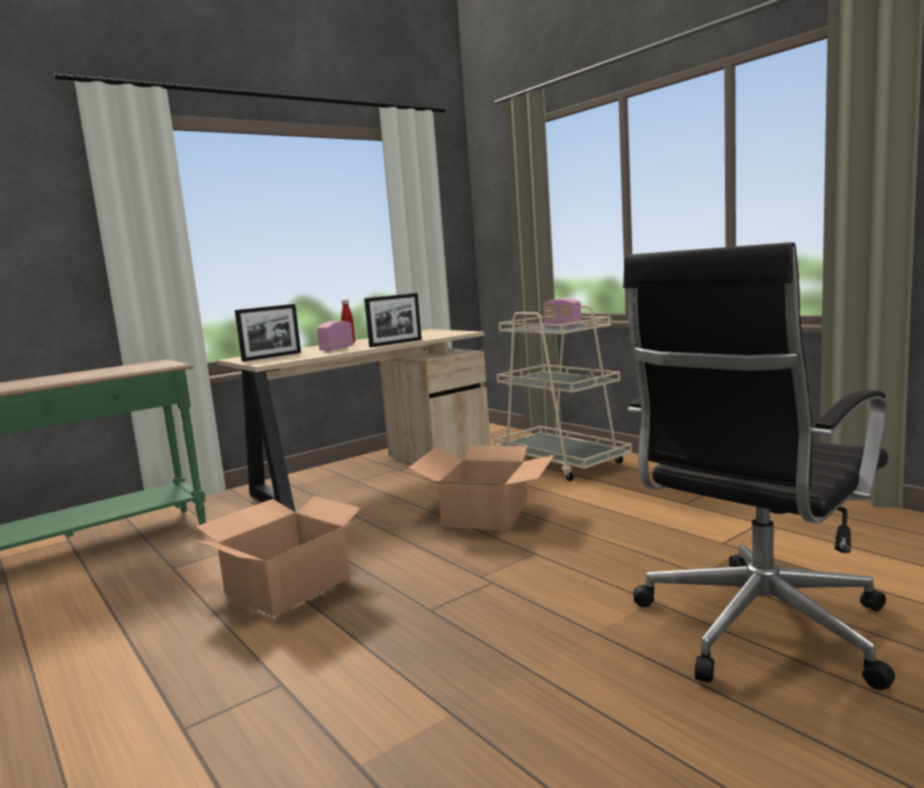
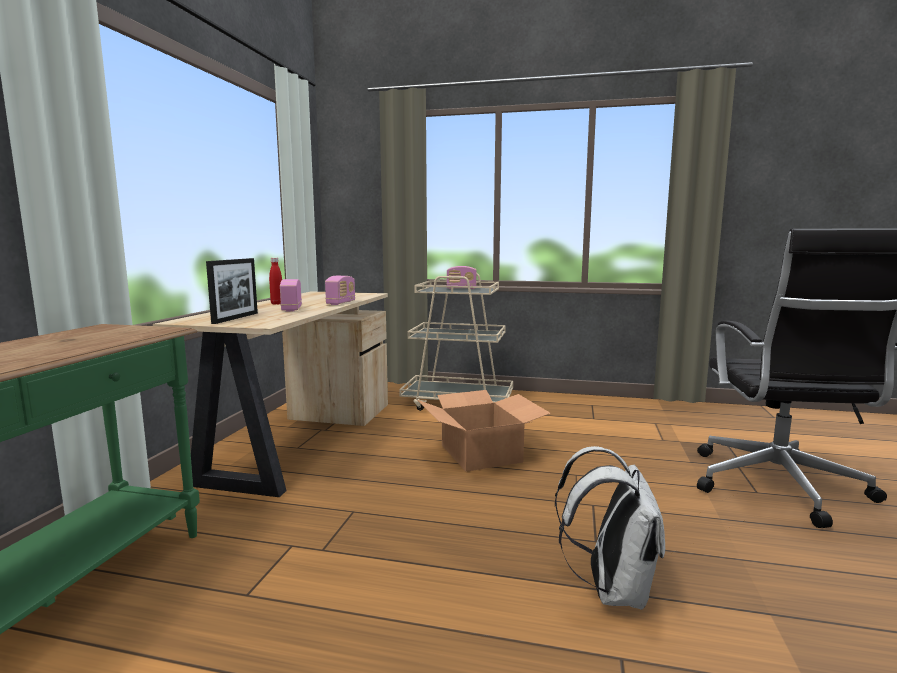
camera: 40 degrees left, 0 degrees up
cardboard box [193,496,367,617] -> none
picture frame [364,293,422,347] -> radio [325,276,355,305]
none -> white backpack [555,446,665,610]

